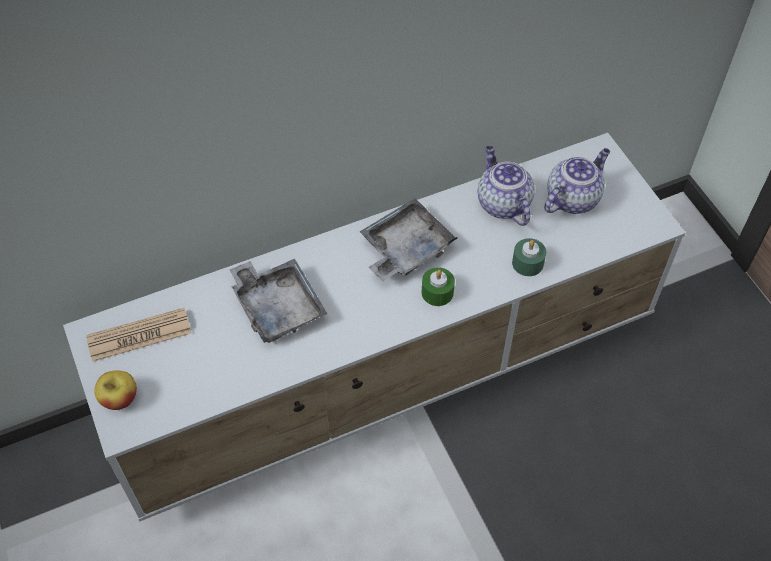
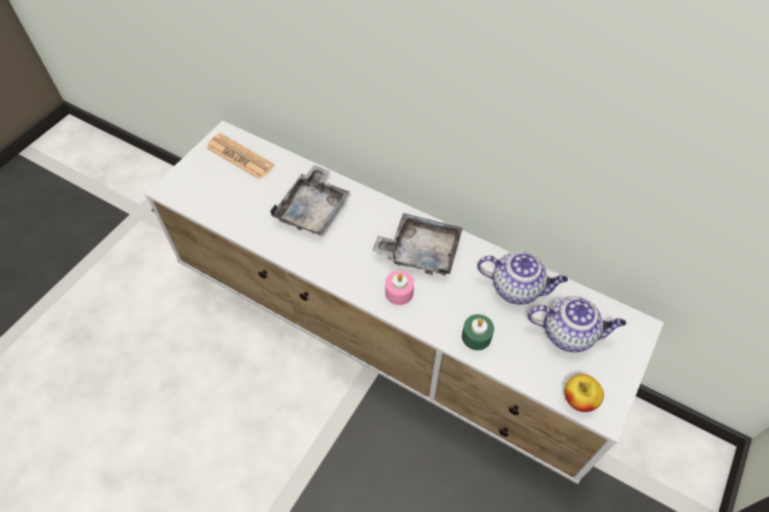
camera: 55 degrees right, 0 degrees up
apple [94,370,137,410] -> apple moved to [564,374,604,412]
green candle [422,267,455,306] -> pink candle [385,271,414,305]
teapot [478,146,535,226] -> teapot turned 75 degrees clockwise [477,251,568,305]

